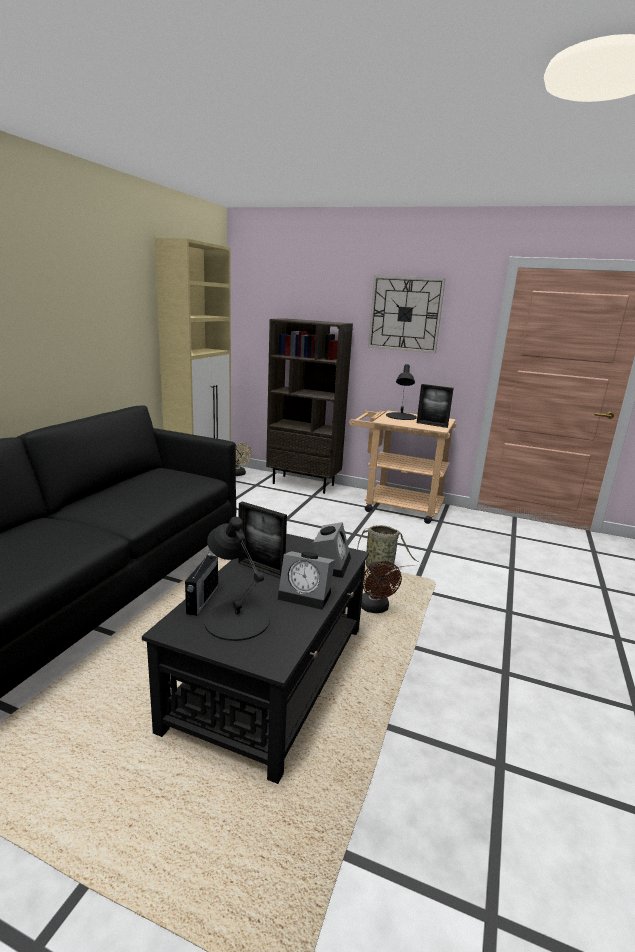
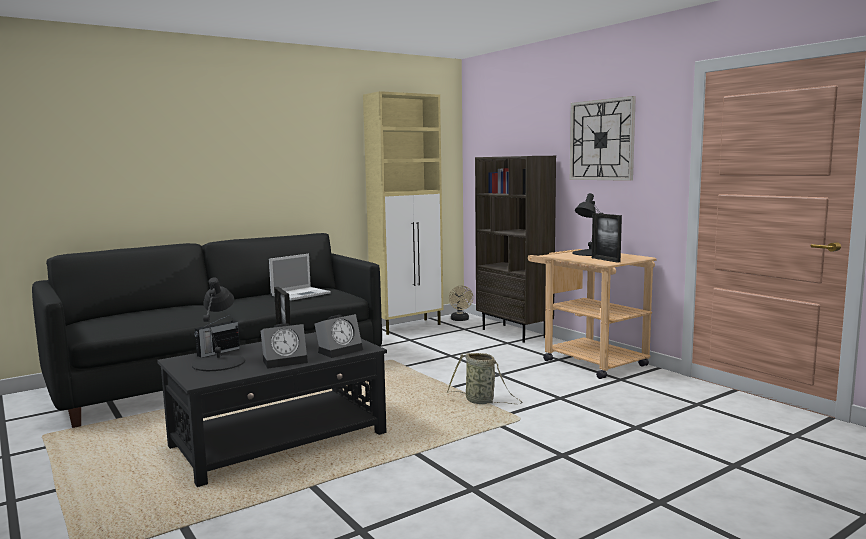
camera: 35 degrees right, 10 degrees down
alarm clock [278,551,335,610] -> alarm clock turned 75 degrees counterclockwise [261,323,308,368]
brown fan [361,561,402,613] -> none
none -> laptop [269,254,331,301]

